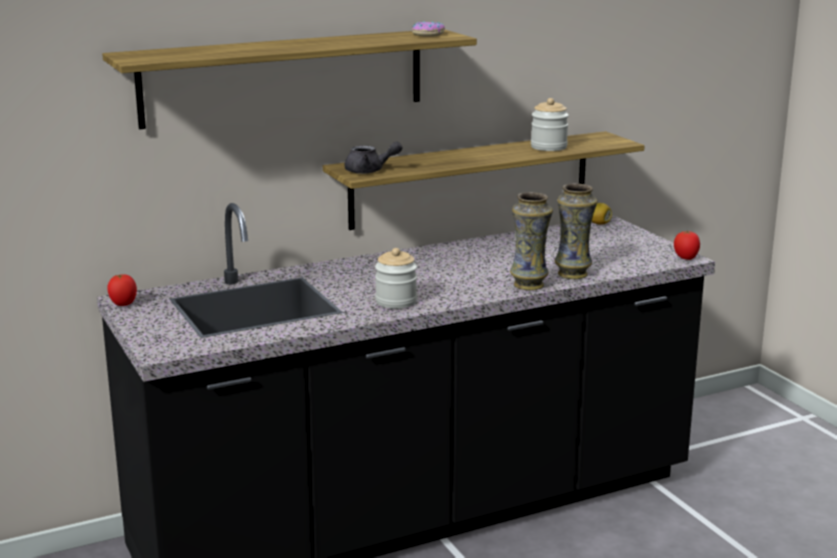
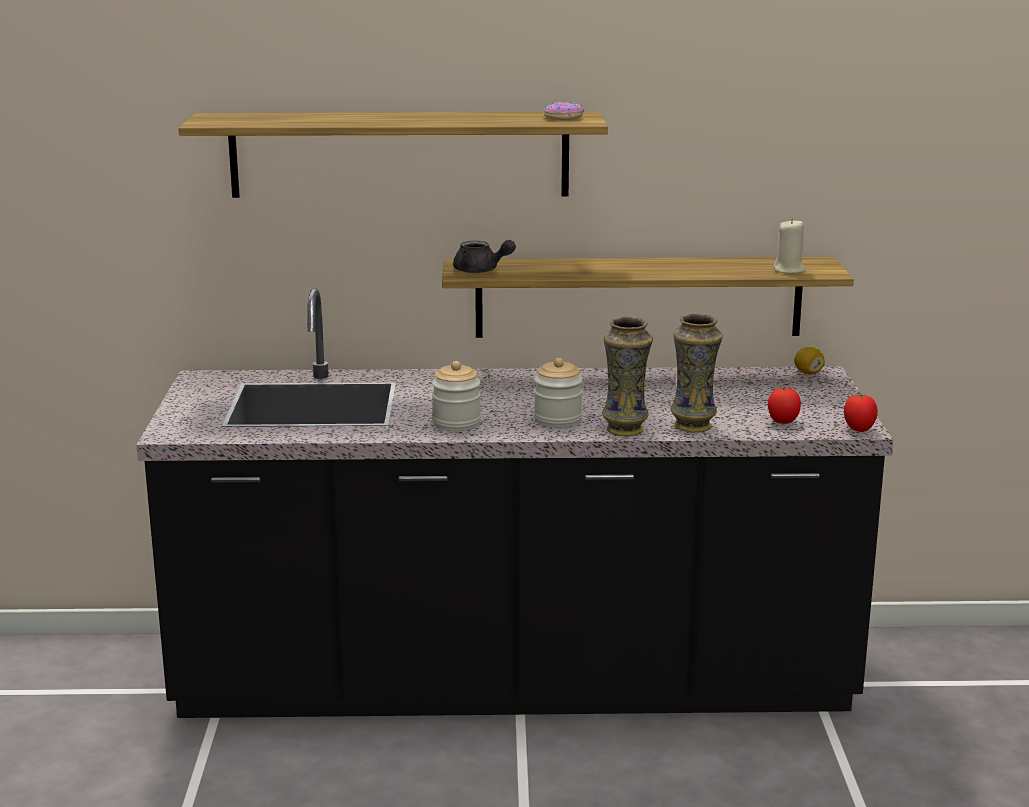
camera: 25 degrees right, 0 degrees up
tomato [107,274,137,306] -> tomato moved to [768,387,801,424]
jar [531,98,569,151] -> jar moved to [534,358,583,428]
none -> beige candle [773,218,806,274]

